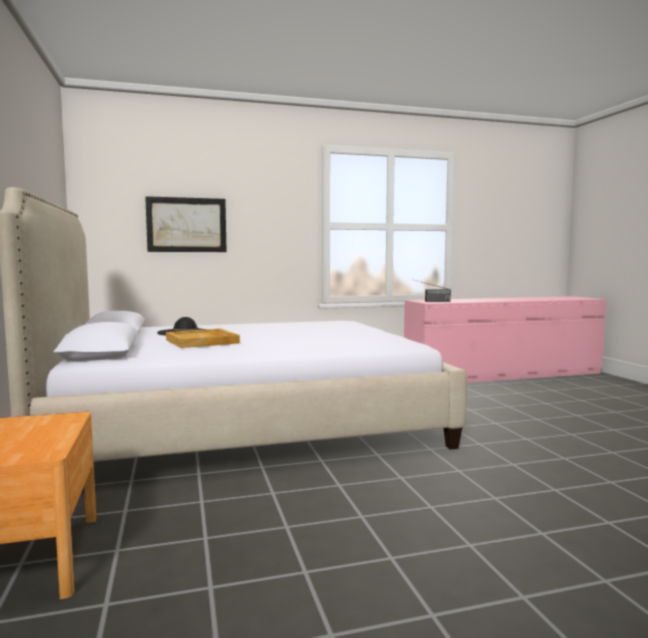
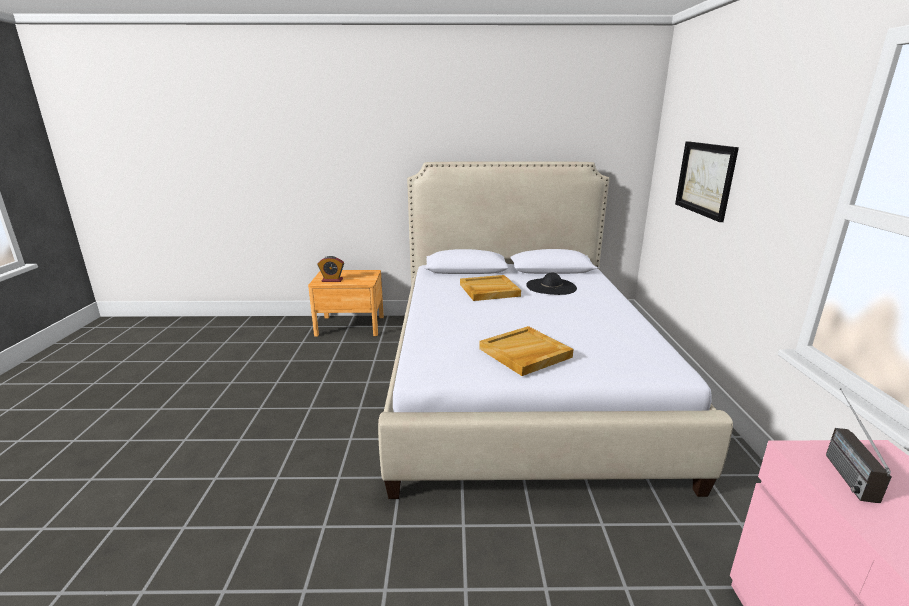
camera: 105 degrees right, 15 degrees up
none -> alarm clock [317,256,344,282]
none -> beige tray [479,326,573,376]

